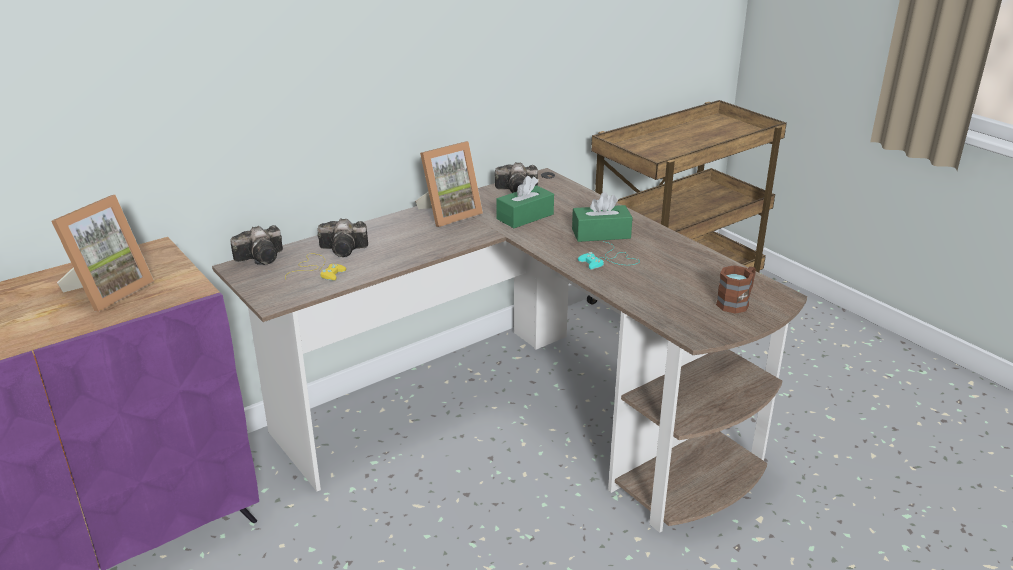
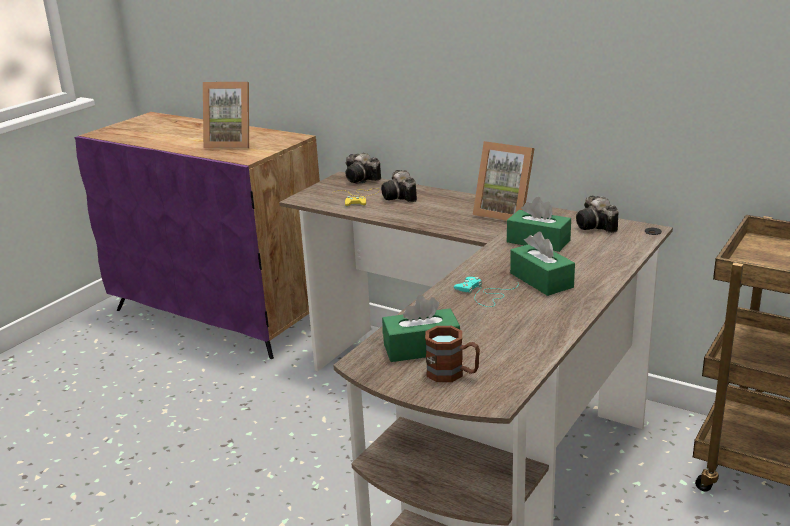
camera: 70 degrees right, 5 degrees down
none -> green tissue box [382,295,460,362]

